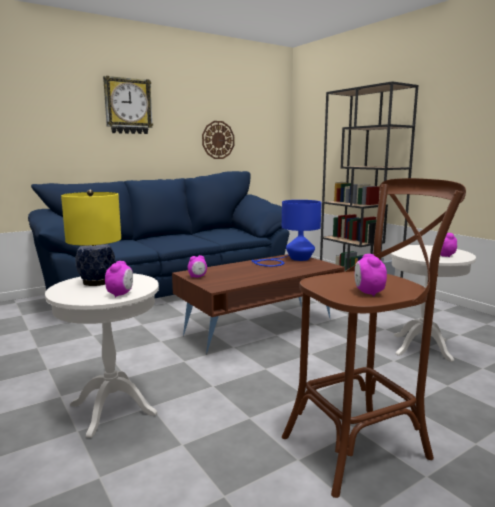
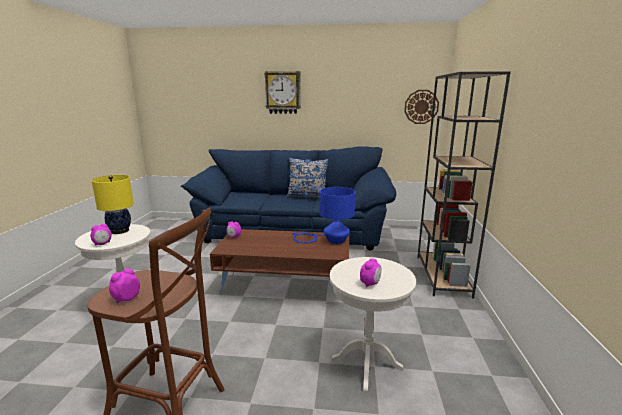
camera: 40 degrees right, 5 degrees up
wall clock [202,121,234,159] -> wall clock moved to [404,90,439,124]
none -> blue pillow [287,158,329,198]

